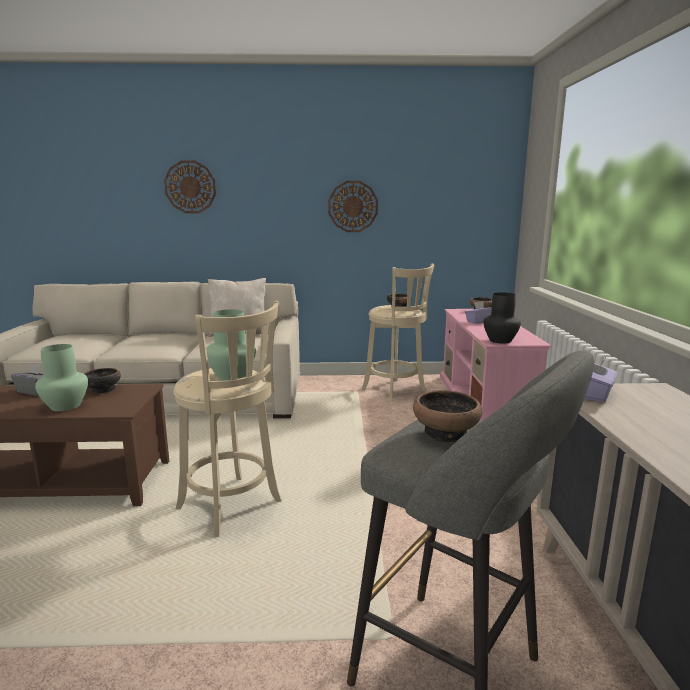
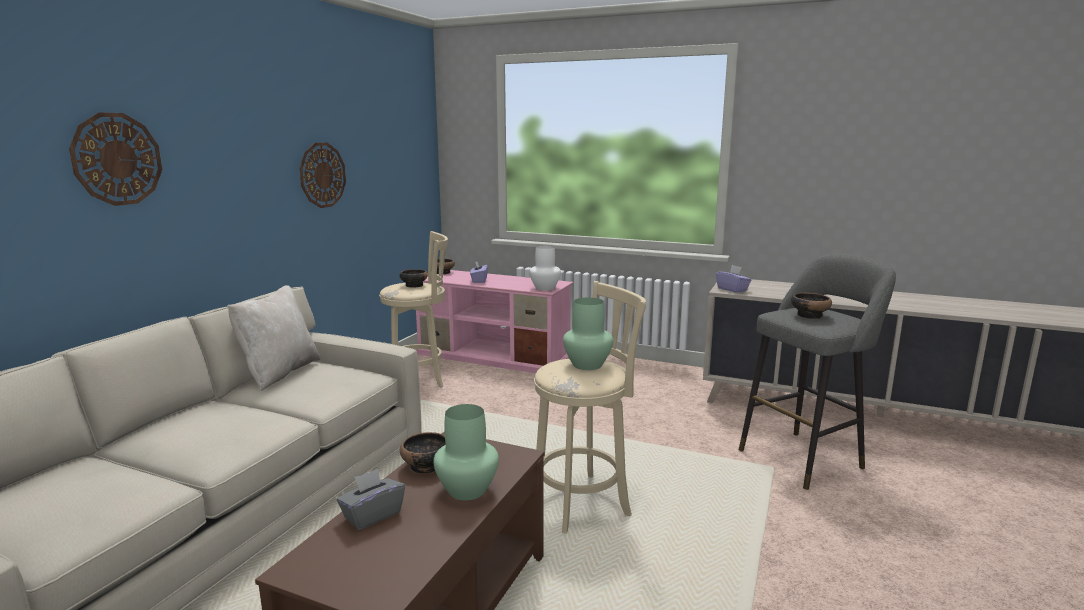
camera: 65 degrees left, 0 degrees up
black vase [483,292,521,344] -> white vase [529,246,561,291]

